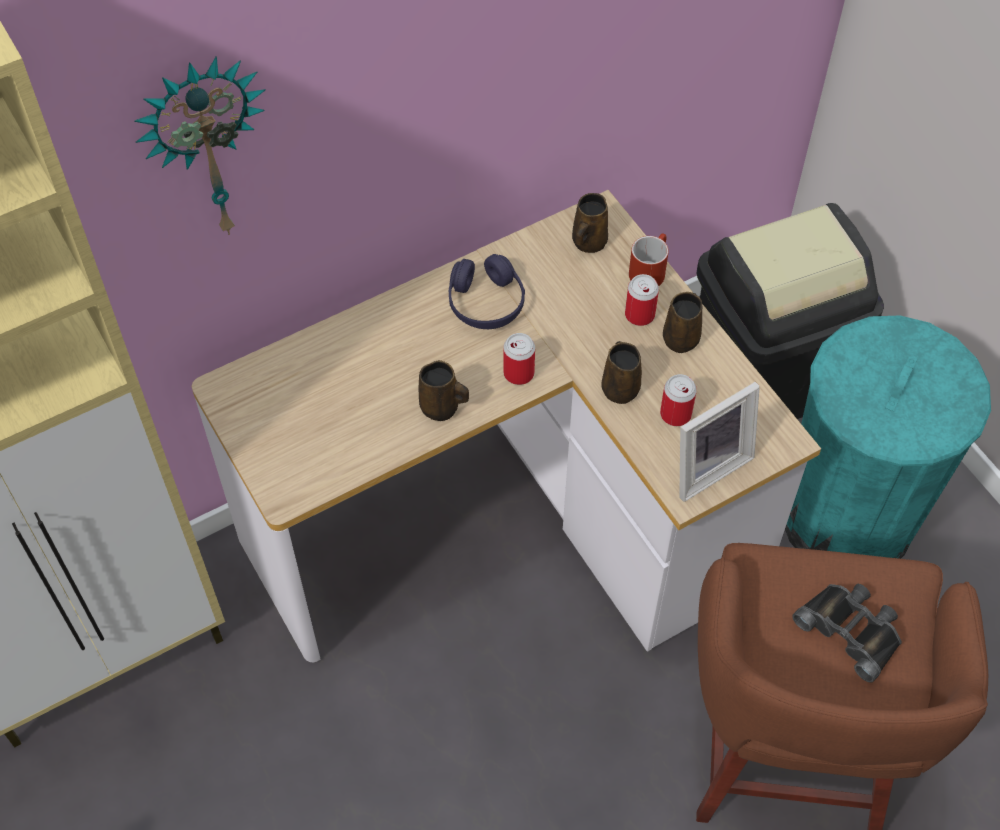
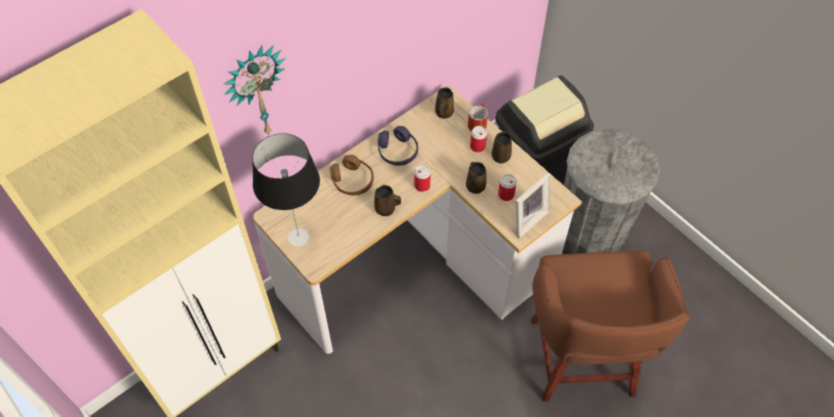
camera: 10 degrees left, 0 degrees up
turquoise trash can [785,315,991,559] -> grey trash can [562,129,660,254]
black binoculars [792,584,902,682] -> none
none -> table lamp [252,133,320,247]
none -> brown headphones [330,155,374,195]

